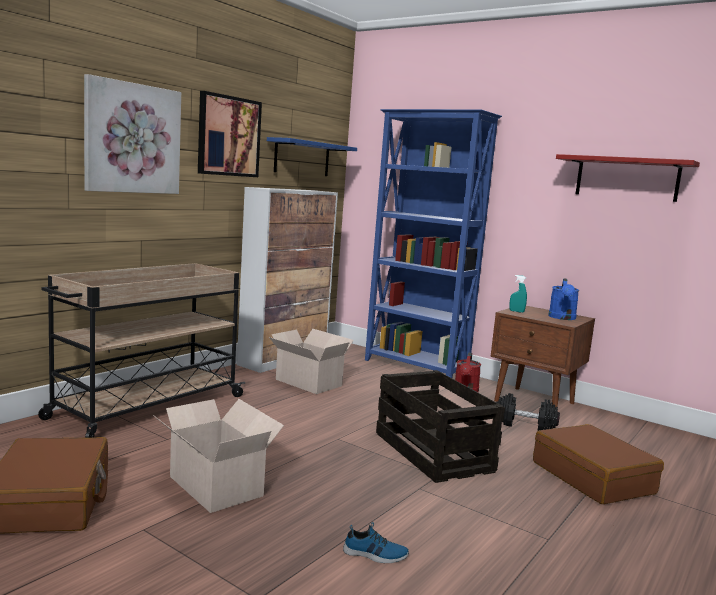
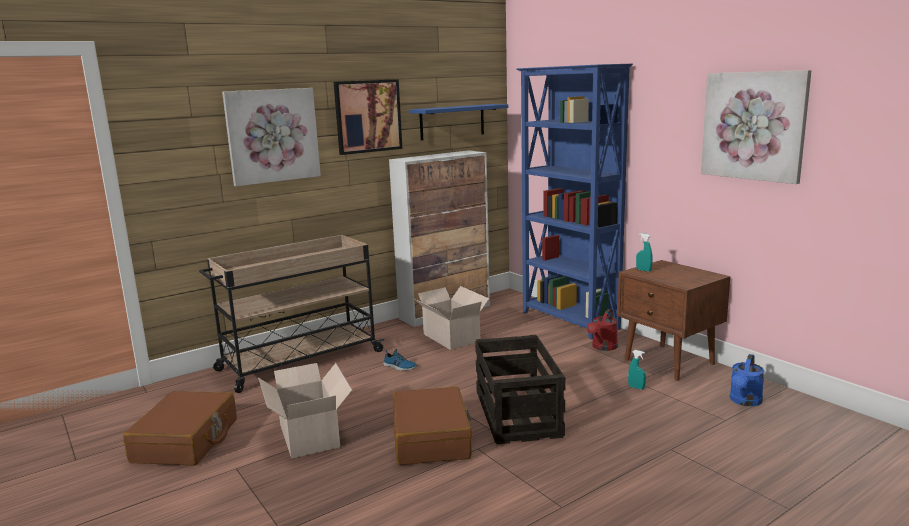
camera: 20 degrees right, 5 degrees up
shoe [343,522,409,563] -> shoe moved to [383,349,417,371]
black dumbbell [496,393,560,431] -> turquoise spray bottle [628,350,646,389]
brown suitcase [533,424,664,504] -> brown suitcase moved to [392,386,472,465]
blue watering can [548,278,579,320] -> blue watering can moved to [730,354,765,406]
red shelf [556,154,700,202] -> picture [701,70,811,184]

